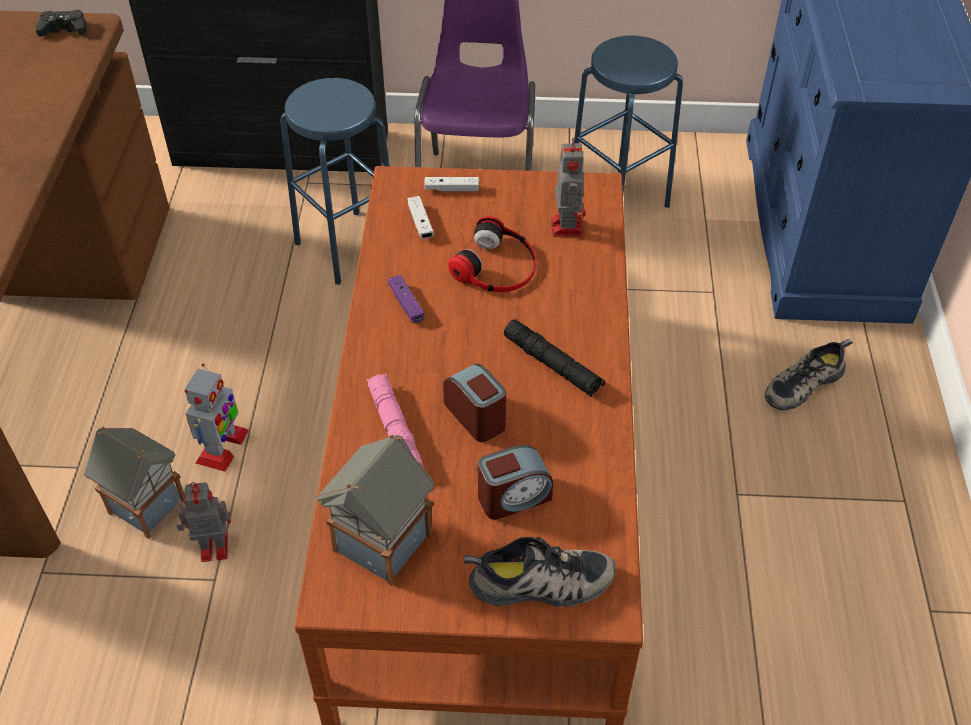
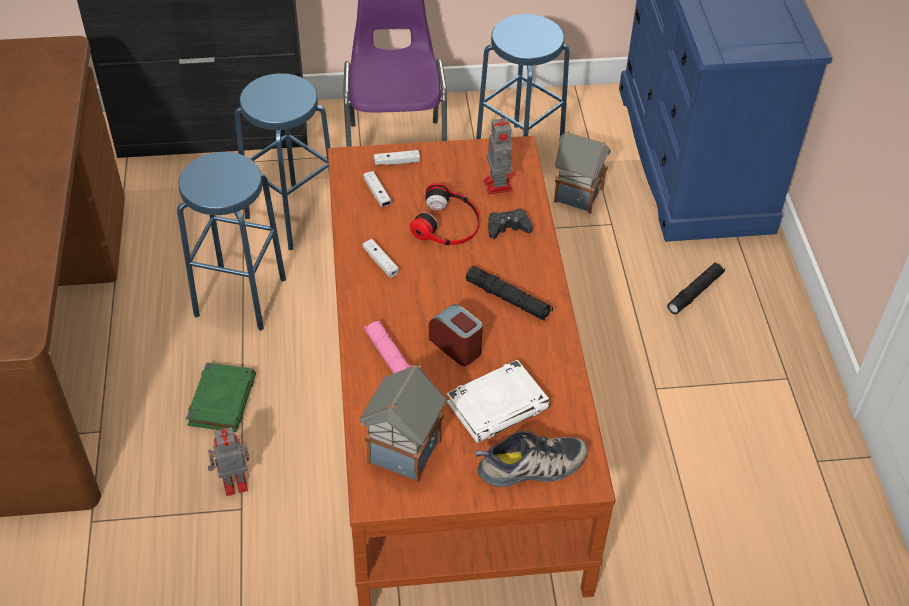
camera: 10 degrees left, 0 degrees up
black game controller [35,10,86,37] -> black game controller moved to [488,208,533,239]
toy house [84,427,184,539] -> toy house moved to [554,131,611,214]
toy robot [185,363,249,472] -> green book [186,362,256,432]
purple game controller [388,275,425,323] -> white game controller [363,239,399,278]
alarm clock [478,445,553,520] -> white book [447,360,550,443]
shoe [765,339,853,410] -> black flashlight [667,263,725,314]
none -> blue stool [177,152,286,331]

